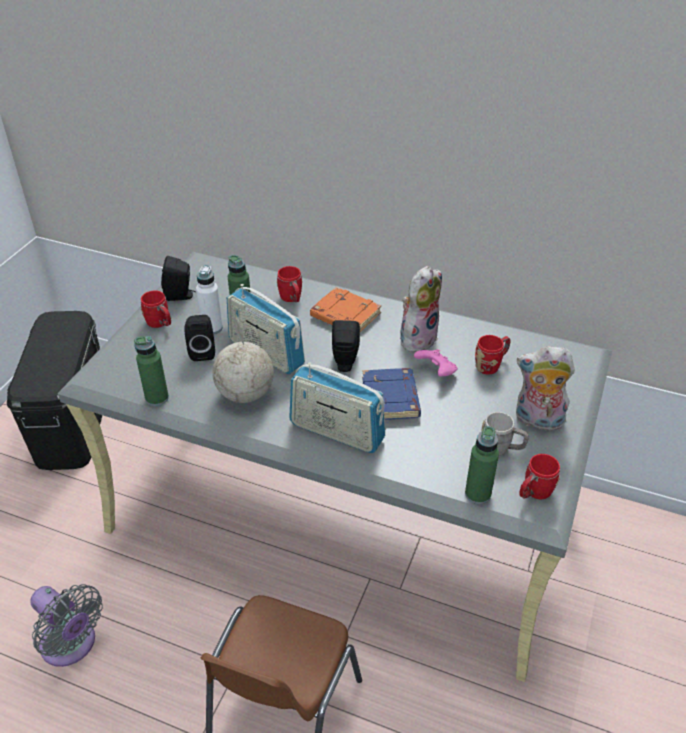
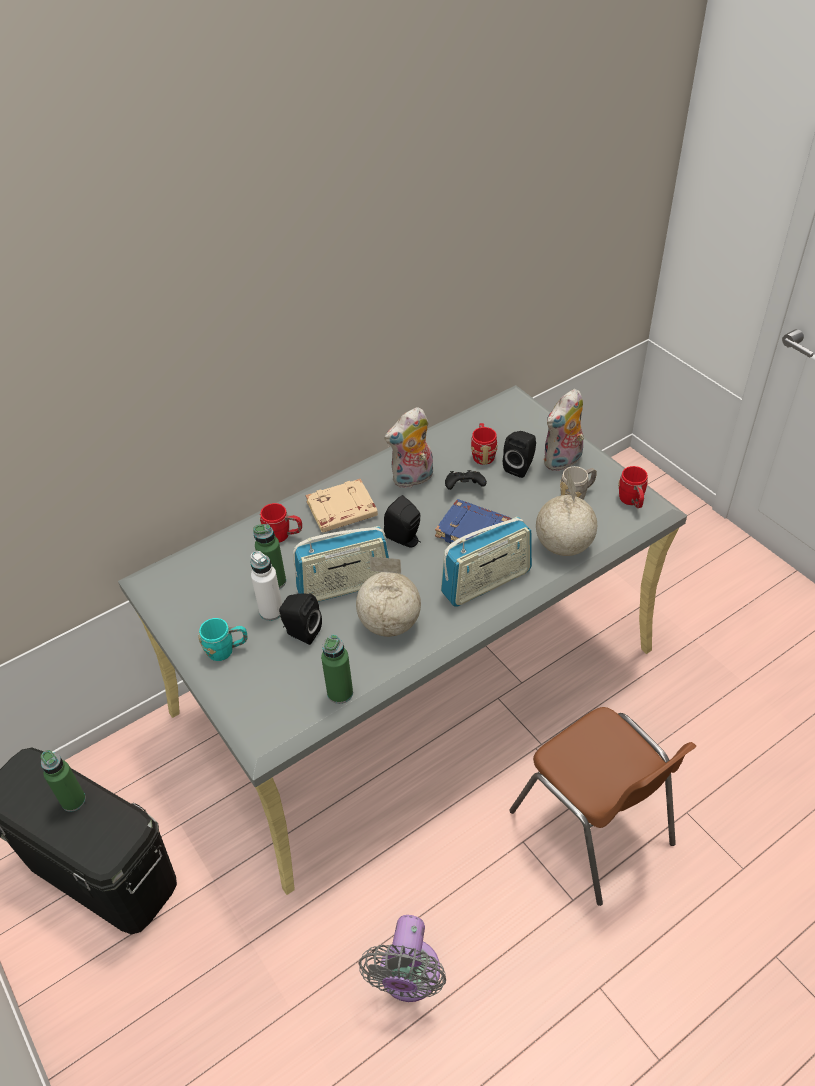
camera: 55 degrees left, 5 degrees up
grey fan [30,584,103,667] -> grey fan turned 120 degrees clockwise [358,915,446,1002]
red mug [141,291,171,328] -> turquoise mug [198,618,248,661]
black speaker [161,256,196,301] -> black speaker moved to [503,431,536,478]
orange book [310,287,381,332] -> beige book [305,479,378,533]
plush toy [400,266,442,355] -> plush toy turned 105 degrees counterclockwise [384,407,433,488]
pink game controller [414,349,458,377] -> black game controller [445,470,487,490]
green bottle [465,426,499,504] -> green bottle moved to [41,750,86,812]
none -> globe [536,469,597,556]

